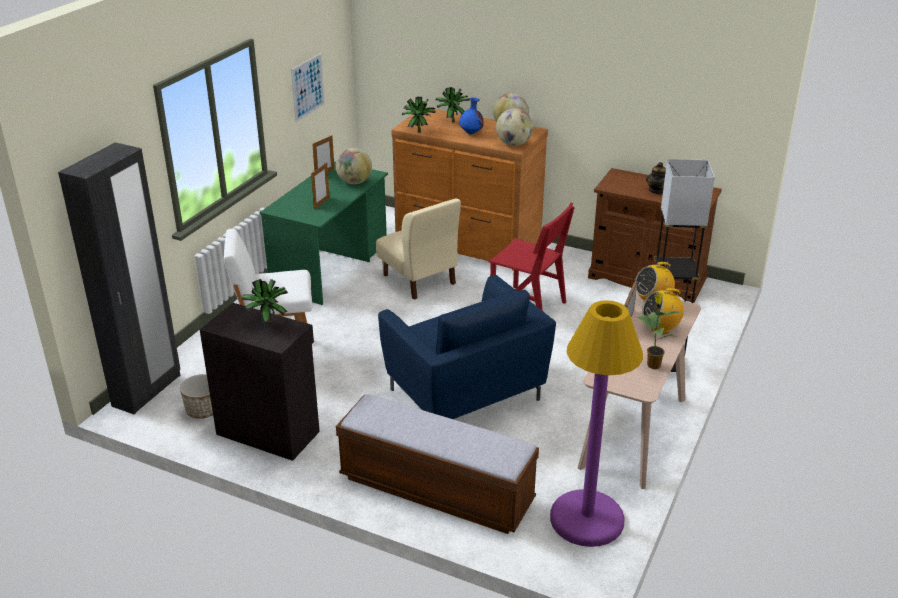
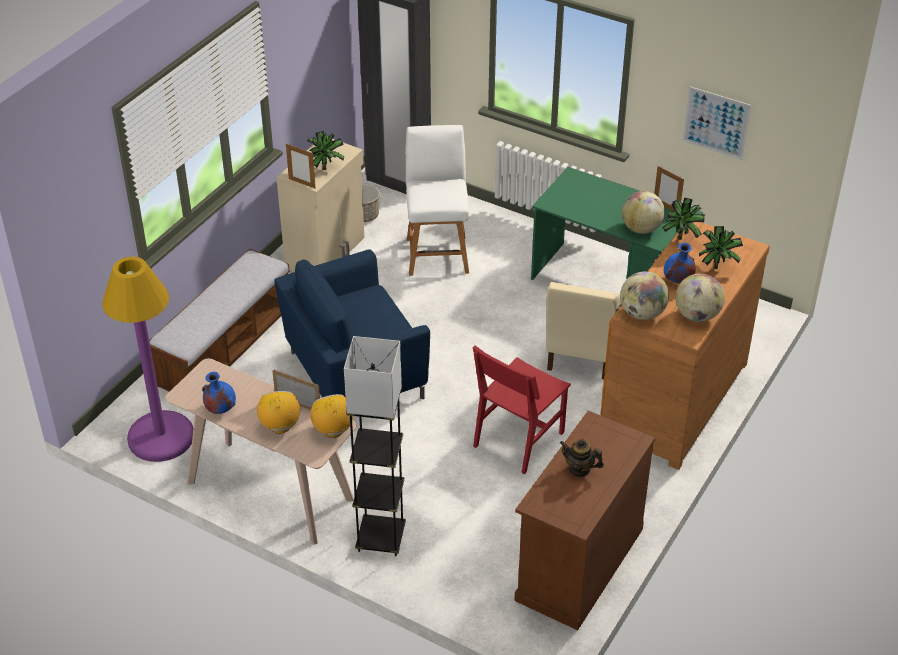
camera: 95 degrees right, 10 degrees up
black cabinet [200,303,320,461] -> beige cabinet [276,139,364,271]
picture frame [311,163,330,209] -> picture frame moved to [286,144,316,189]
beige chair [376,198,461,300] -> beige chair turned 45 degrees counterclockwise [546,282,621,379]
potted plant [637,293,684,369] -> blue vase [202,372,236,414]

